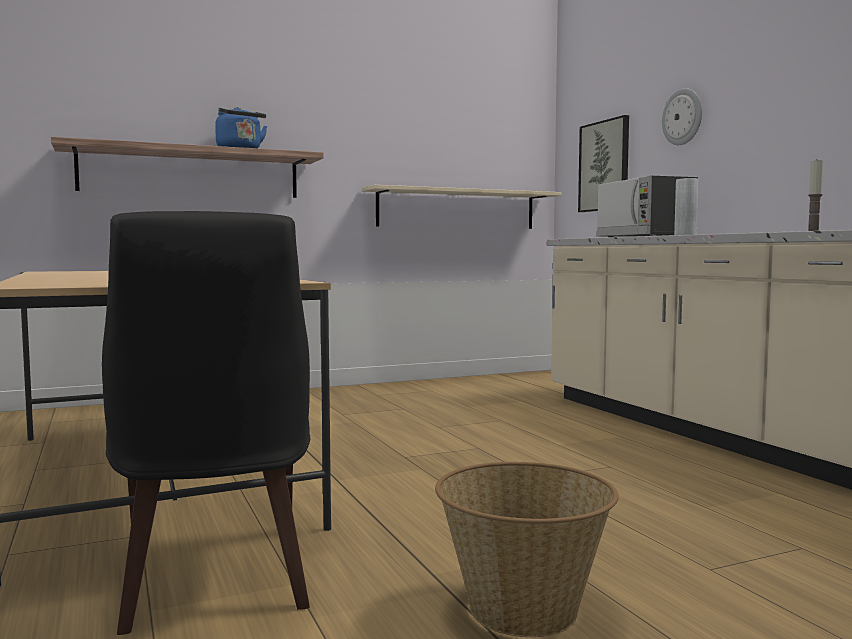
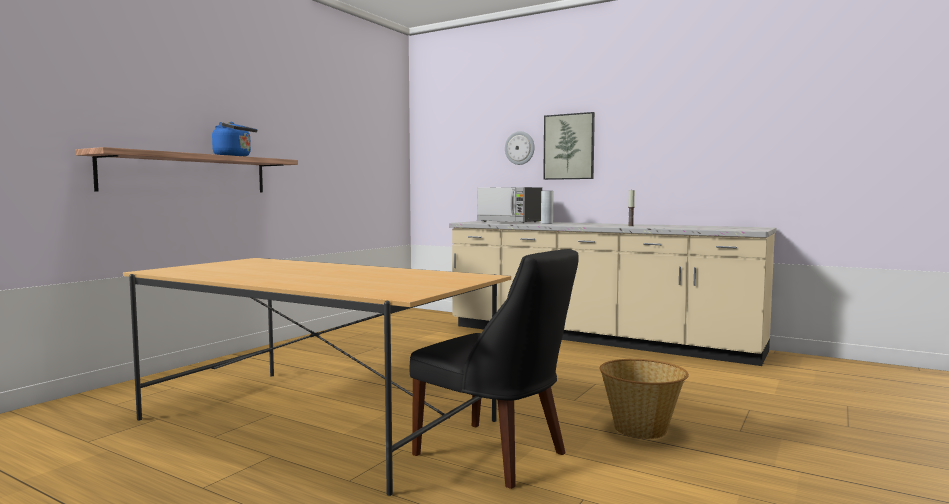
camera: 35 degrees left, 0 degrees up
beige shelf [362,185,562,229] -> none
picture [578,115,629,212] -> picture moved to [543,112,595,180]

